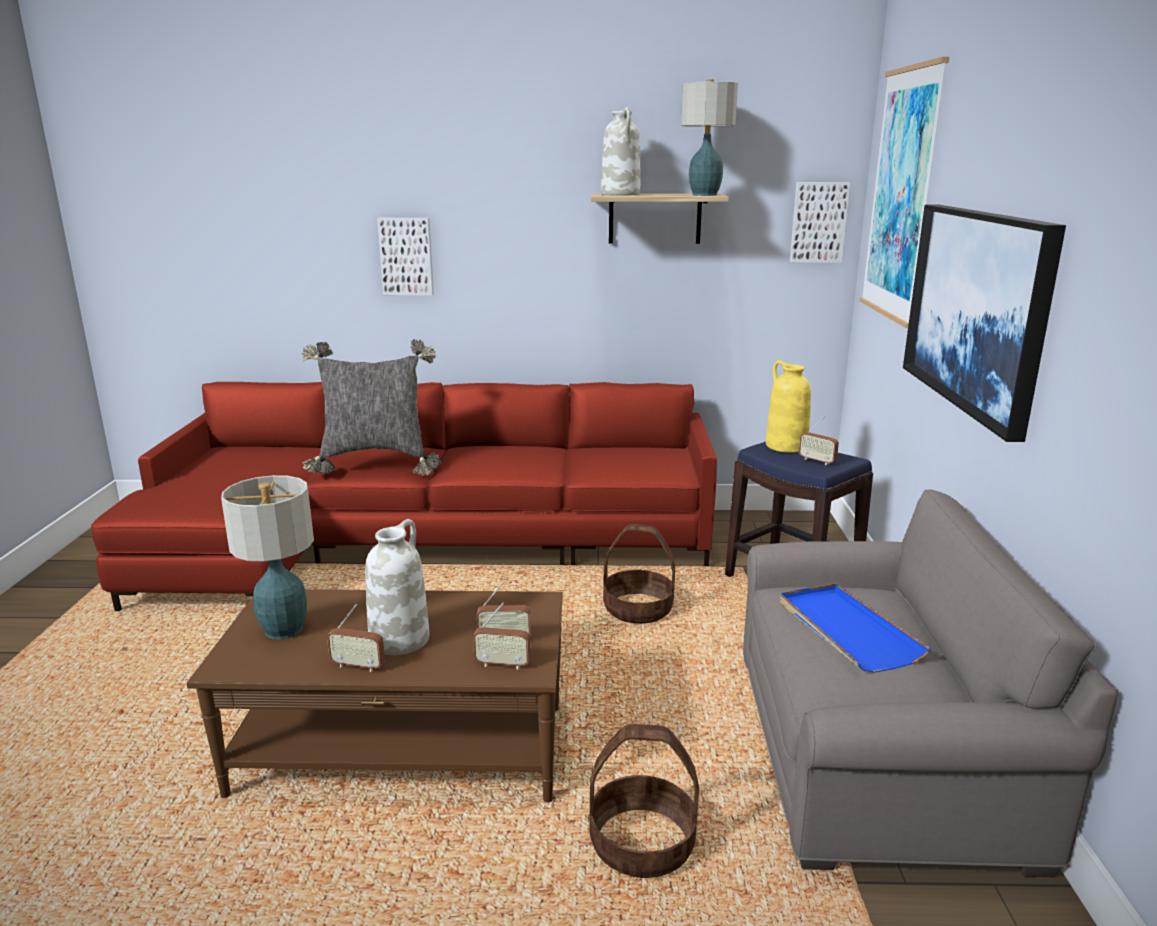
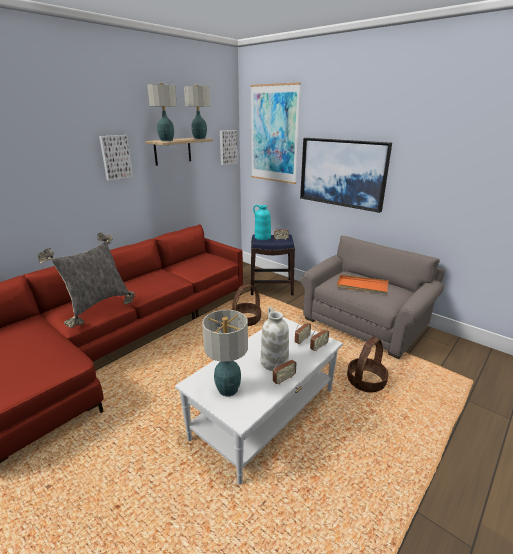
camera: 50 degrees left, 5 degrees up
brown coffee table [186,589,563,803] -> white coffee table [175,317,343,485]
picture [377,218,434,296] -> picture moved to [99,135,133,181]
white vase [601,107,640,196] -> table lamp [147,83,177,141]
yellow vase [766,360,811,453] -> turquoise vase [253,205,271,240]
blue tray [780,583,931,673] -> orange tray [337,275,389,294]

